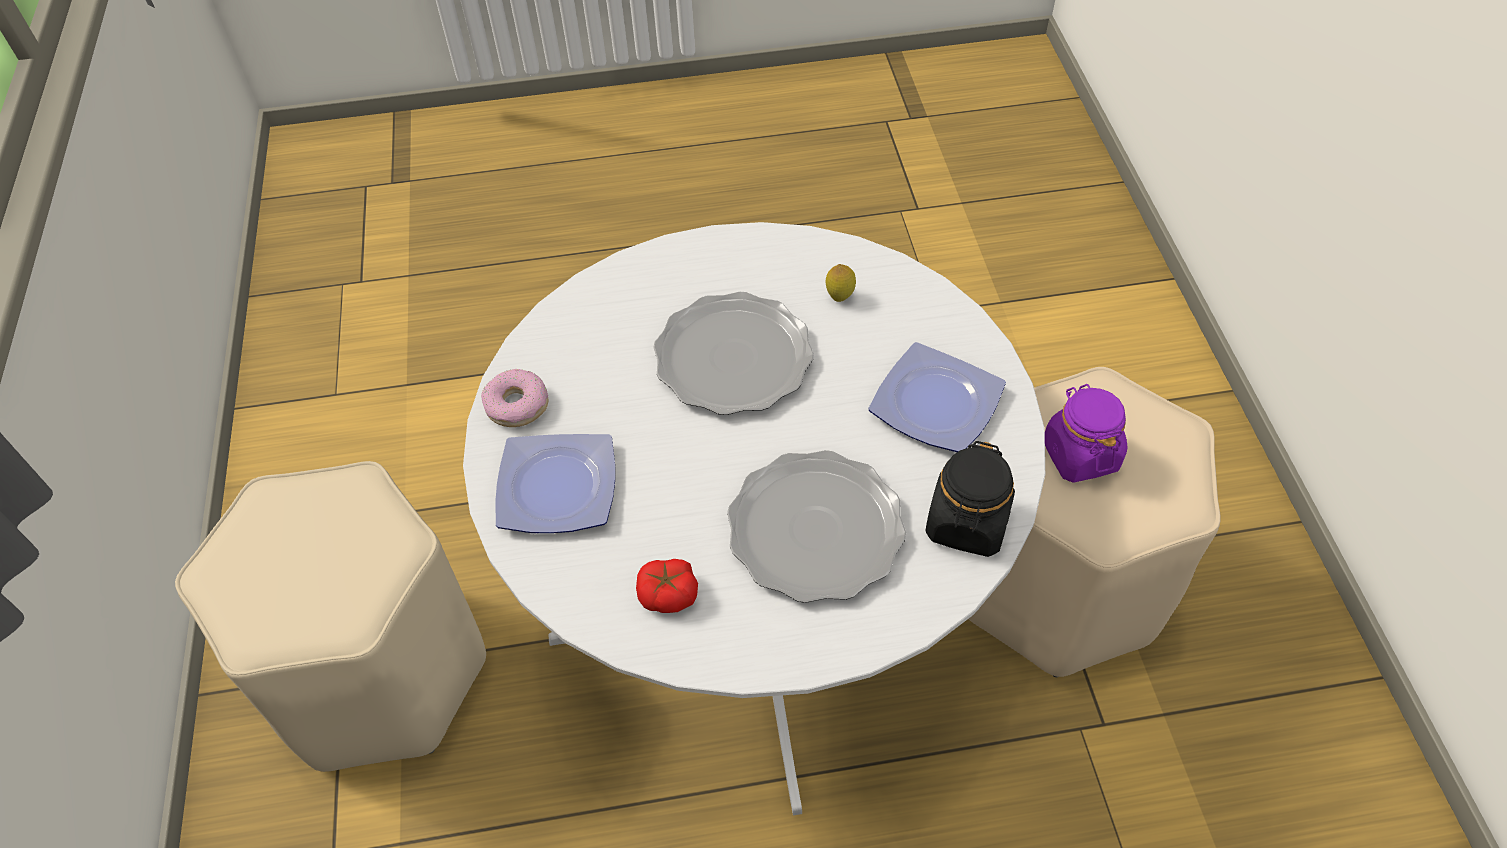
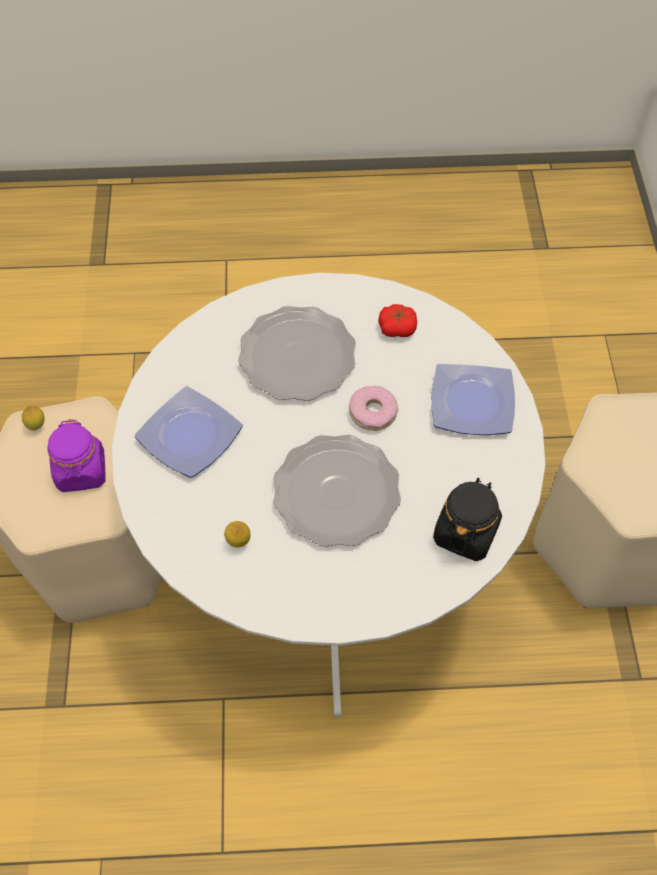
camera: 175 degrees left, 5 degrees up
donut [481,369,548,427] -> donut moved to [349,386,398,431]
black jar [925,441,1015,557] -> black jar moved to [433,478,502,561]
none -> lemon [22,406,45,430]

